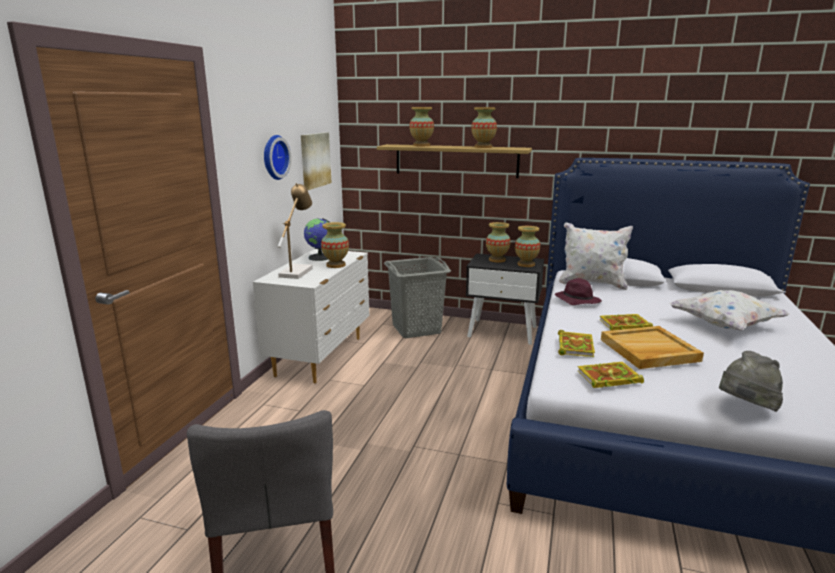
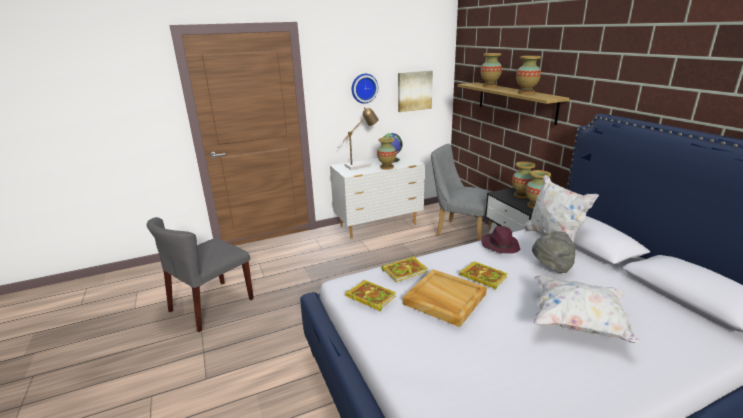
camera: 50 degrees right, 5 degrees up
grey laundry basket [384,257,451,339] -> grey chair [431,144,493,241]
grey hat [719,351,783,412] -> grey hat moved to [532,231,575,273]

